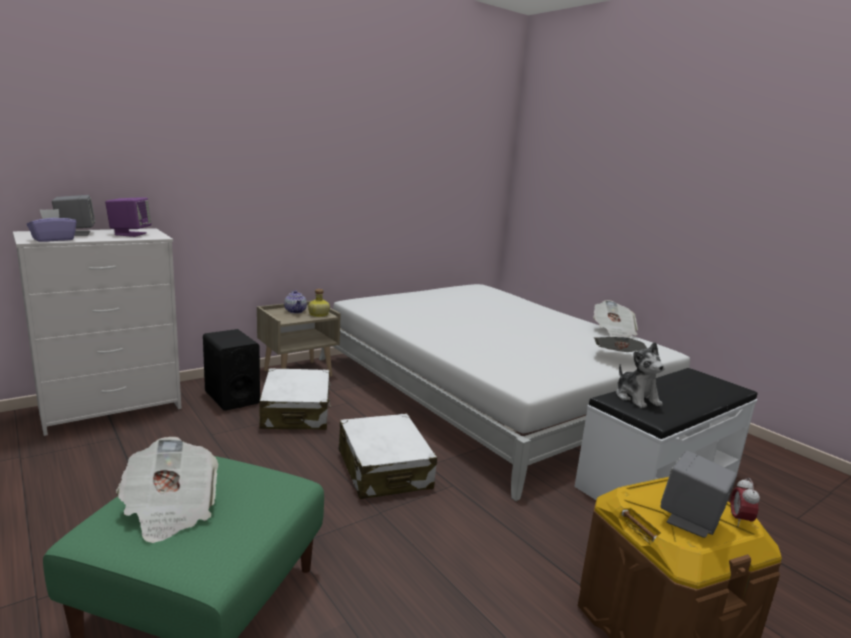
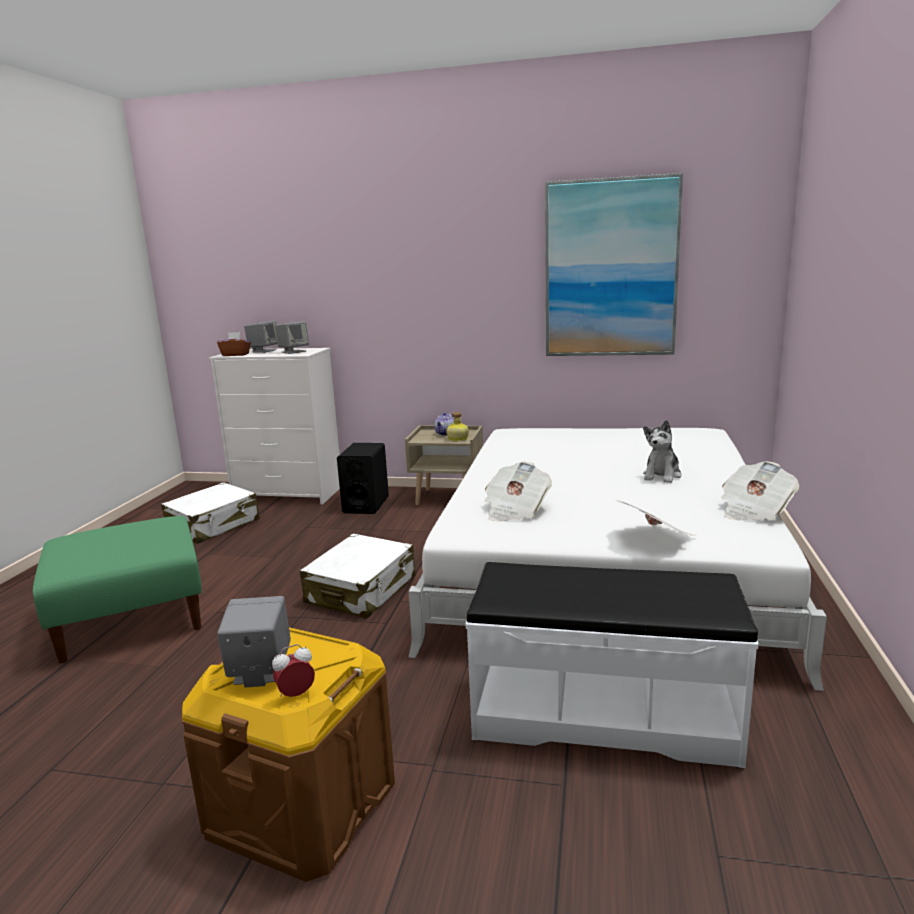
camera: 50 degrees right, 0 degrees up
purple tissue box [27,209,77,242] -> brown tissue box [217,332,251,356]
purple speaker [105,197,152,237] -> grey speaker [275,321,309,354]
newspaper [116,437,219,543] -> newspaper moved to [485,462,552,522]
white suitcase [259,368,331,430] -> white suitcase moved to [161,482,260,544]
plush toy [616,342,665,408] -> plush toy moved to [643,420,682,483]
none -> picture [545,173,683,356]

